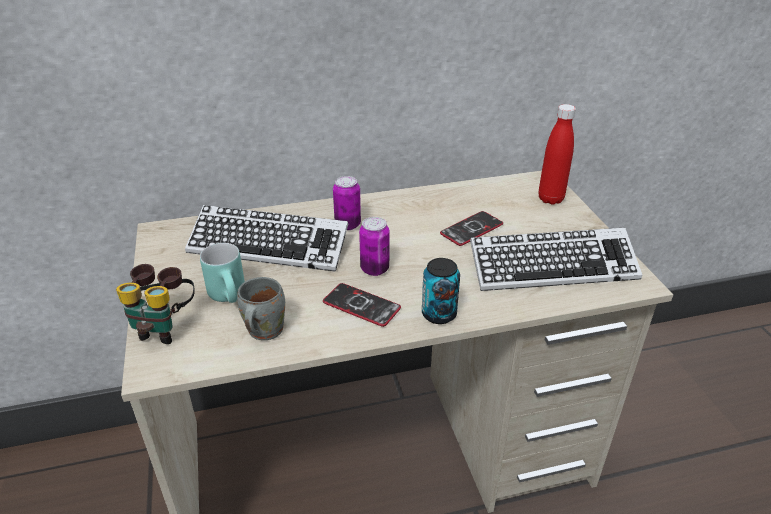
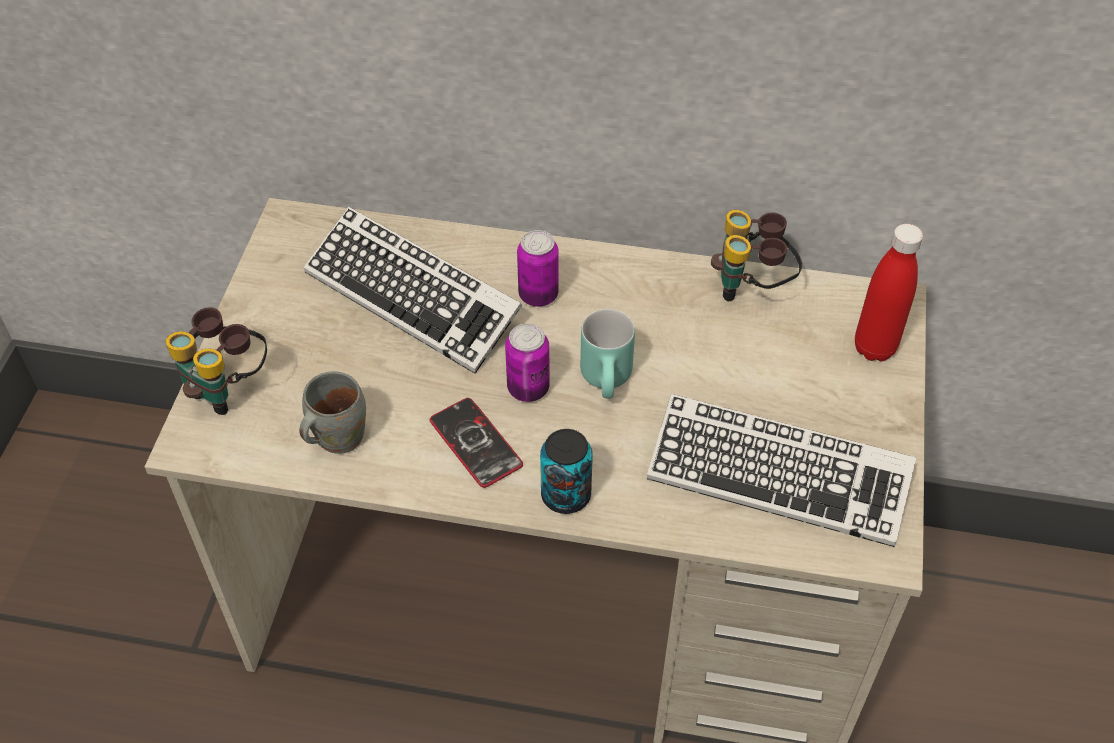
camera: 25 degrees right, 15 degrees up
turquoise mug [200,243,245,303] -> turquoise mug moved to [580,309,635,399]
phone [440,211,503,246] -> none
none -> binoculars [711,210,802,301]

